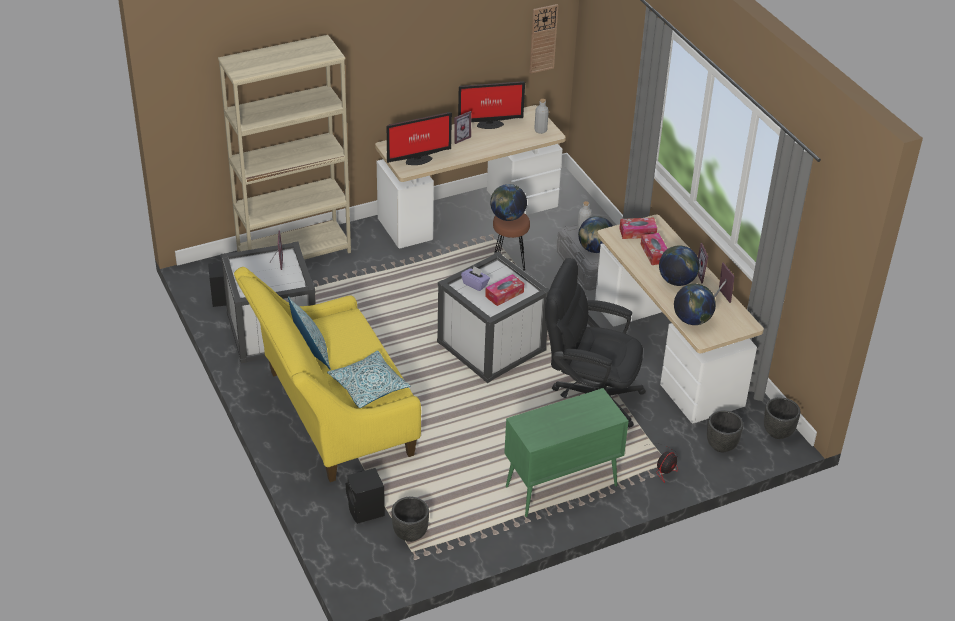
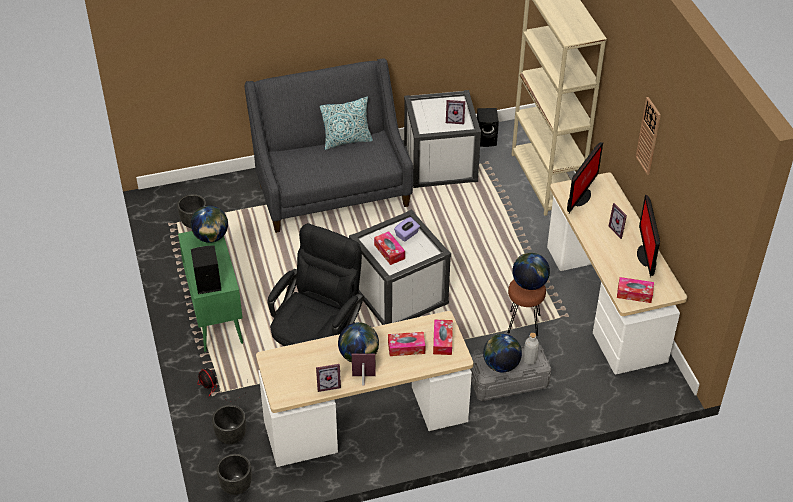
camera: 100 degrees right, 5 degrees up
yellow sofa [234,267,421,482] -> grey sofa [245,59,413,233]
pillow [327,351,411,408] -> none
black speaker [346,468,385,524] -> black speaker moved to [191,246,221,294]
monitor [387,112,452,165] -> monitor turned 135 degrees counterclockwise [567,142,603,213]
wall clock [529,4,558,74] -> wall clock moved to [636,97,661,175]
grey bottle [534,99,549,134] -> tissue box [617,277,654,303]
globe [674,283,716,325] -> globe moved to [191,205,228,243]

